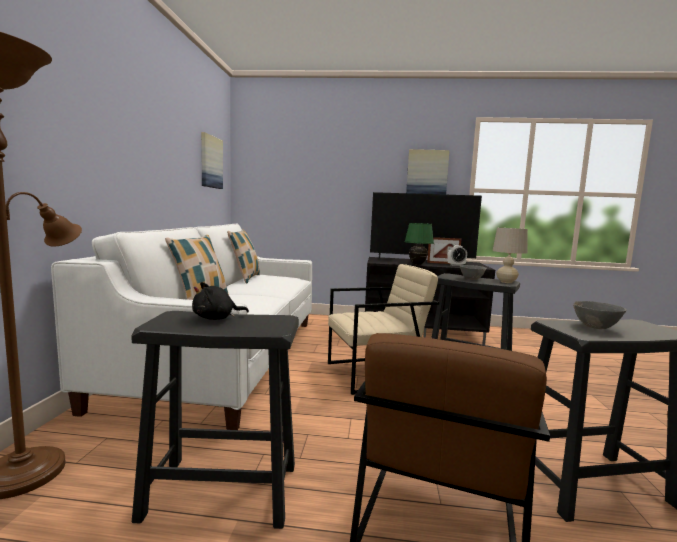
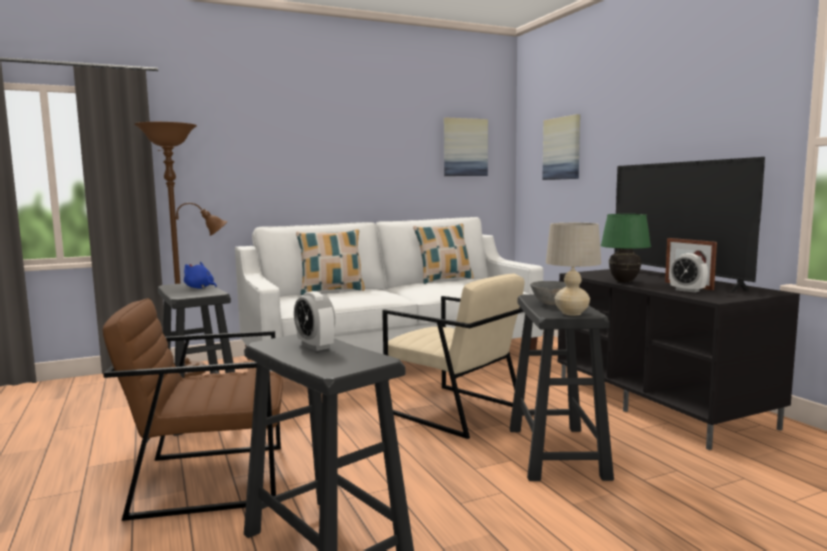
camera: 60 degrees right, 0 degrees up
black plush toy [192,282,249,320] -> blue plush toy [184,262,217,288]
picture [406,149,450,195] -> picture moved to [542,114,580,180]
grey bowl [573,301,627,329] -> alarm clock [294,291,335,351]

